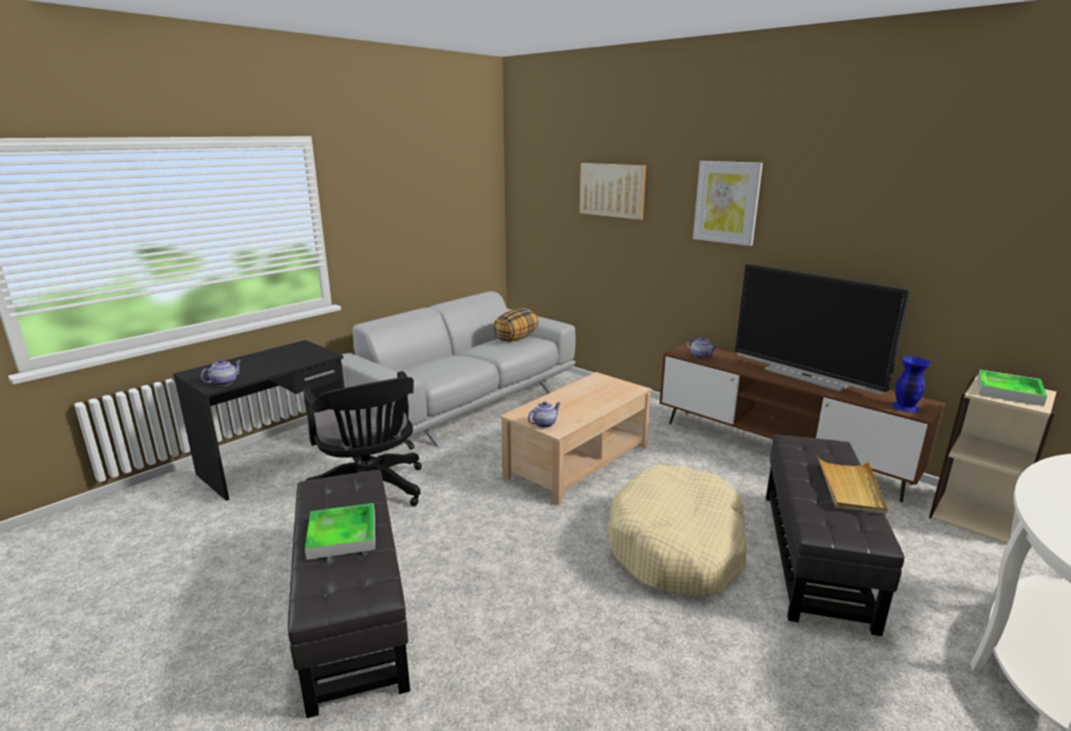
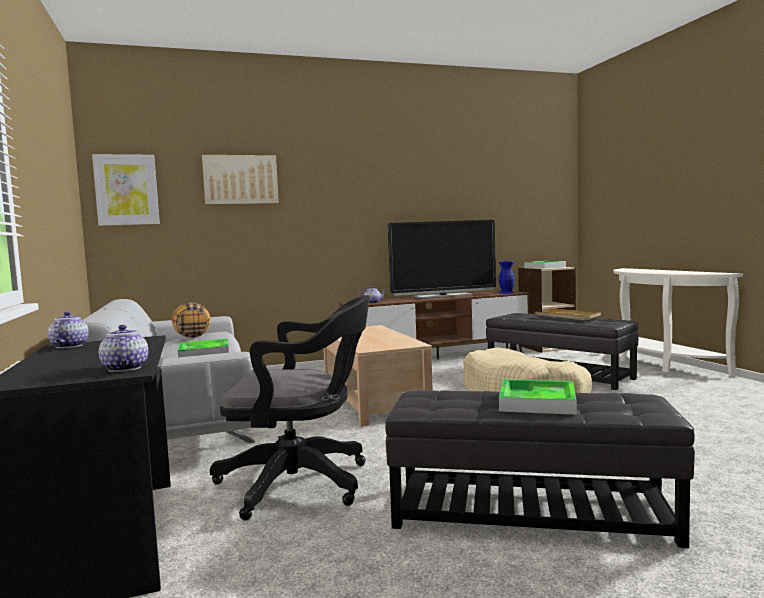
camera: 60 degrees left, 15 degrees down
teapot [528,402,561,428] -> teapot moved to [48,312,89,348]
picture [693,161,763,246] -> picture moved to [92,154,160,226]
none -> tray [178,339,229,357]

